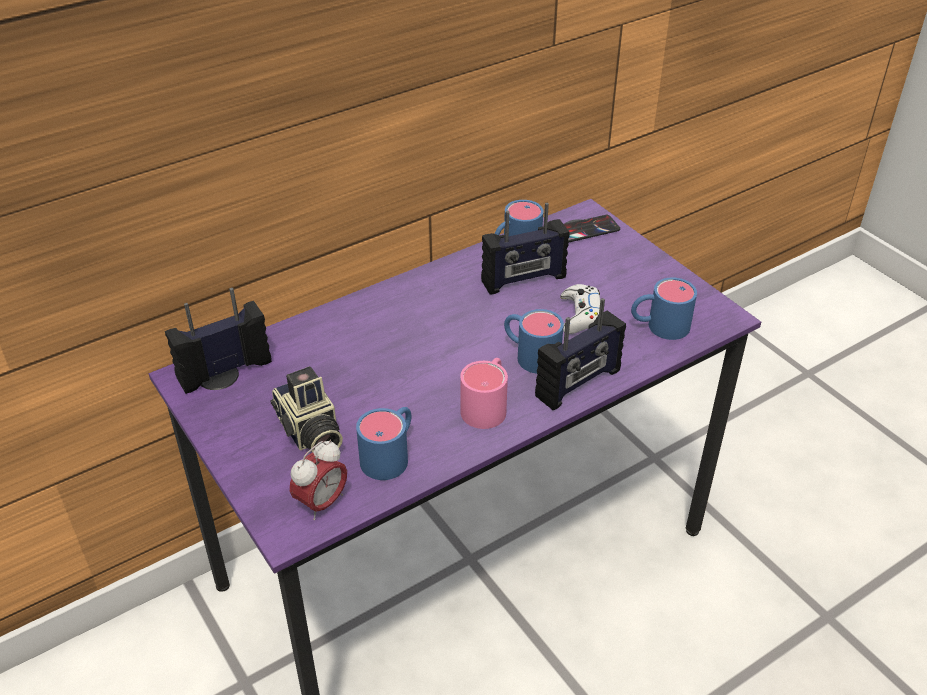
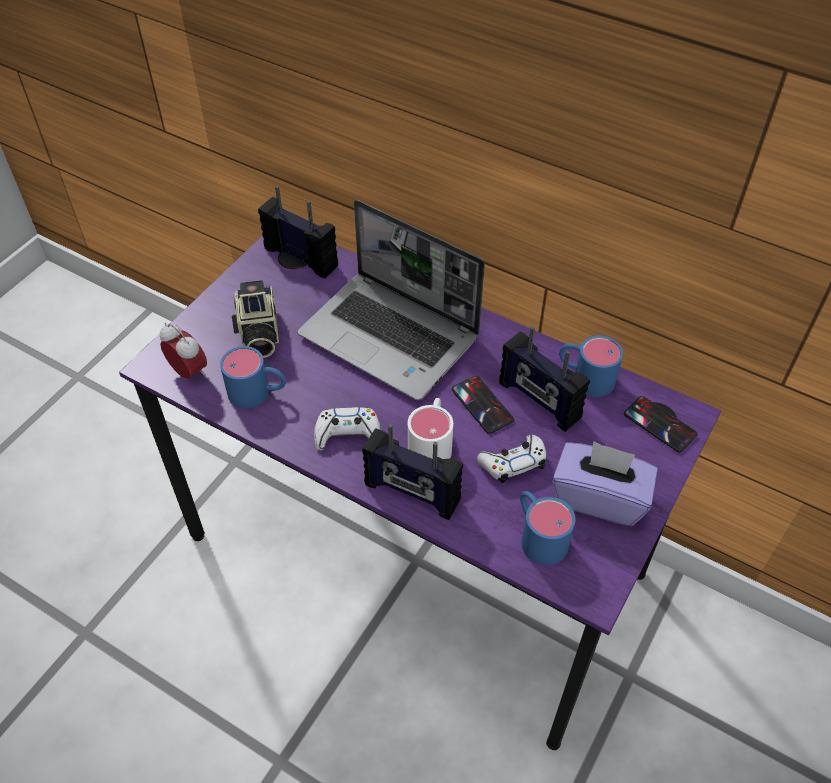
camera: 65 degrees right, 10 degrees up
camera [270,366,343,452] -> camera turned 45 degrees counterclockwise [232,280,279,358]
alarm clock [290,440,347,520] -> alarm clock turned 150 degrees counterclockwise [160,323,207,379]
pink mug [460,358,508,429] -> white game controller [314,407,380,450]
blue mug [504,309,564,374] -> white mug [408,398,453,459]
none -> laptop [298,200,485,400]
none -> phone [452,376,514,434]
none -> purple tissue box [552,441,658,526]

